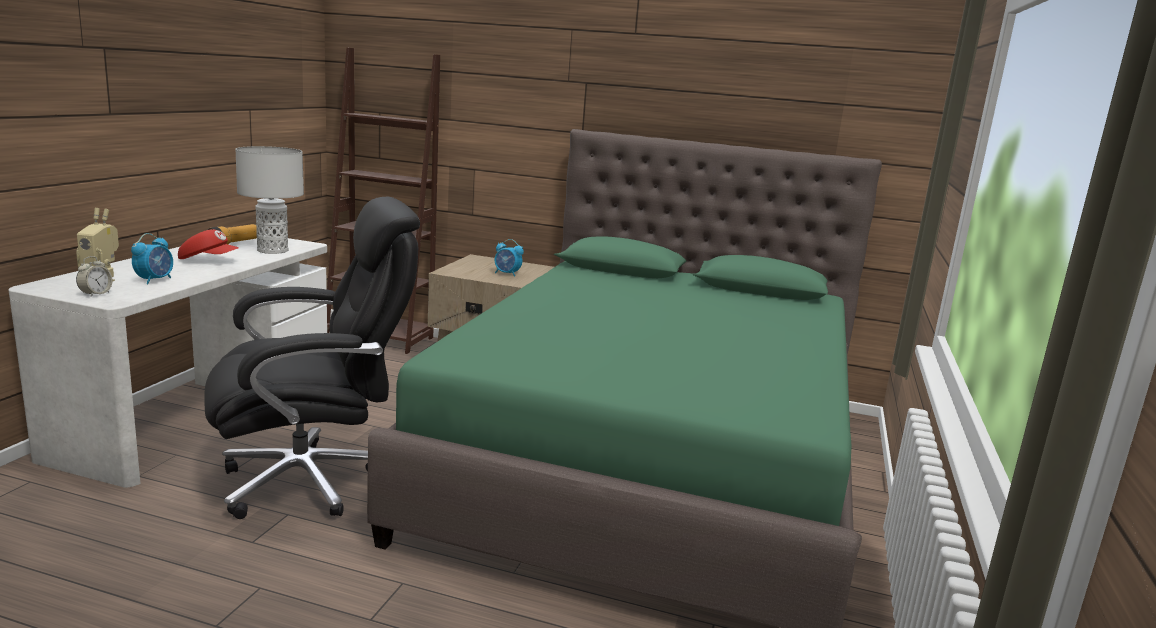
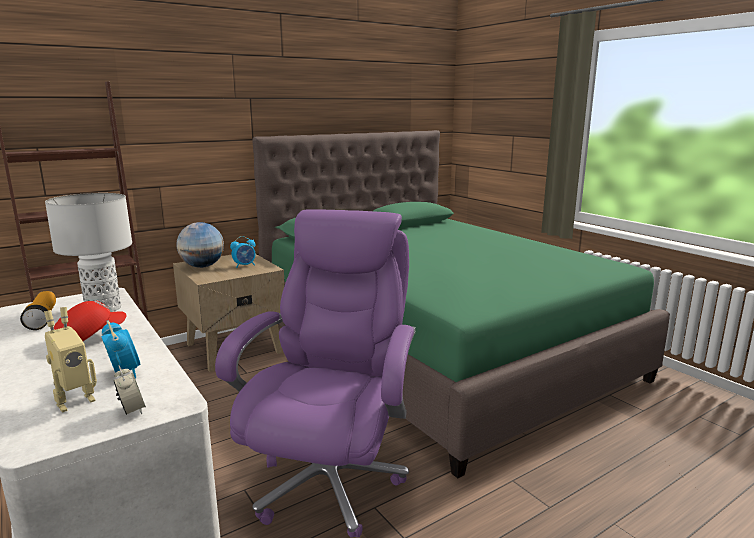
camera: 50 degrees left, 0 degrees up
black office chair [205,197,420,519] -> purple office chair [215,209,416,538]
none -> globe [176,222,224,268]

